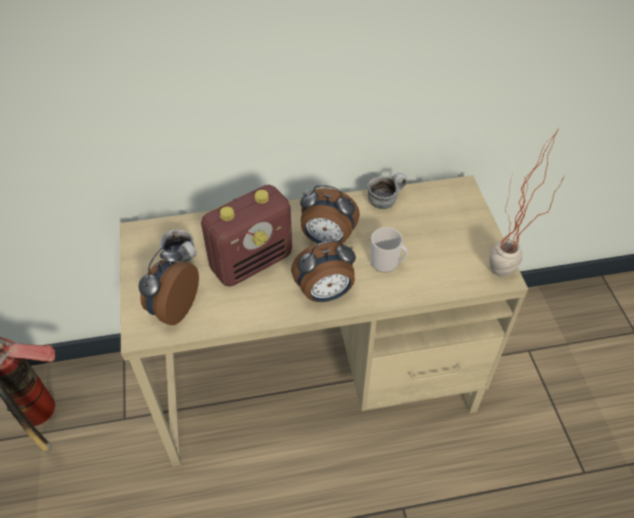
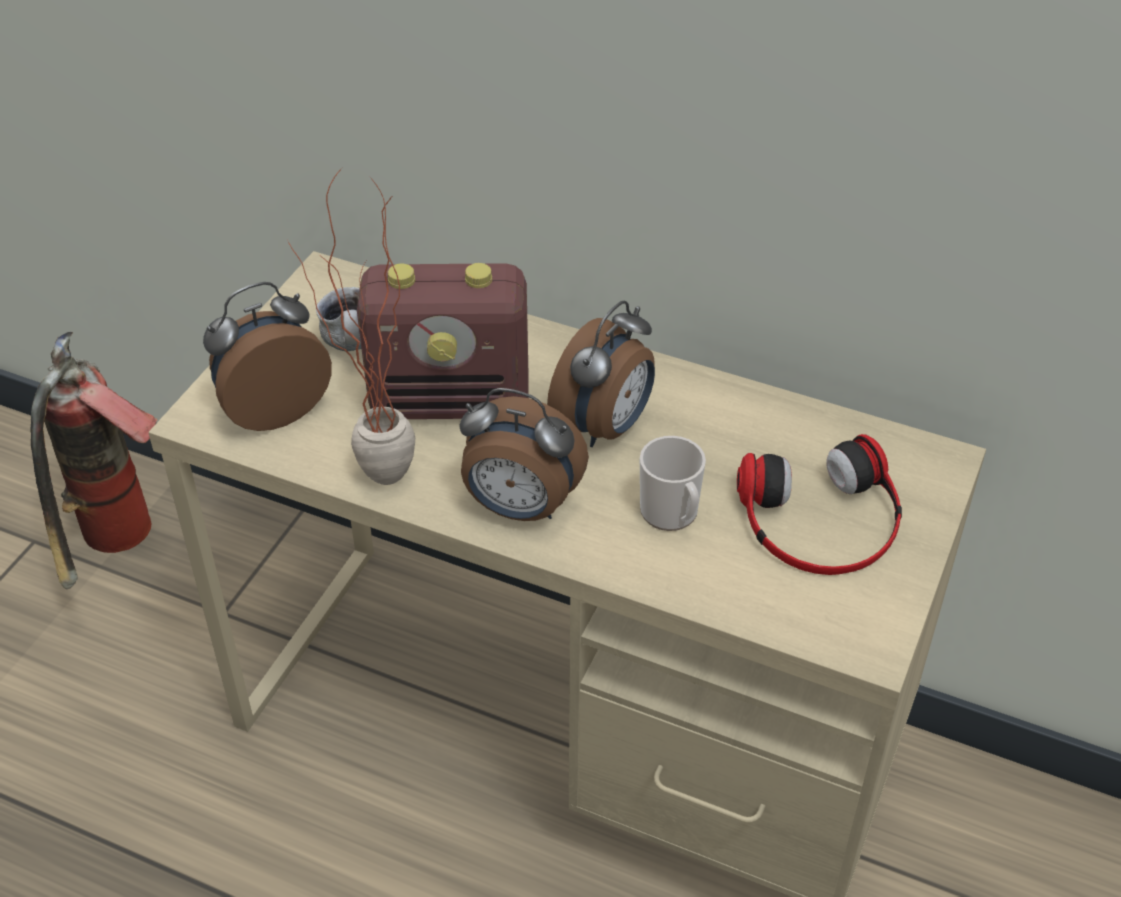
camera: 35 degrees right, 5 degrees down
alarm clock [300,185,360,244] -> alarm clock turned 105 degrees counterclockwise [547,300,655,447]
mug [367,173,407,209] -> none
potted plant [489,129,564,277] -> potted plant moved to [289,168,415,485]
none -> headphones [737,434,902,575]

